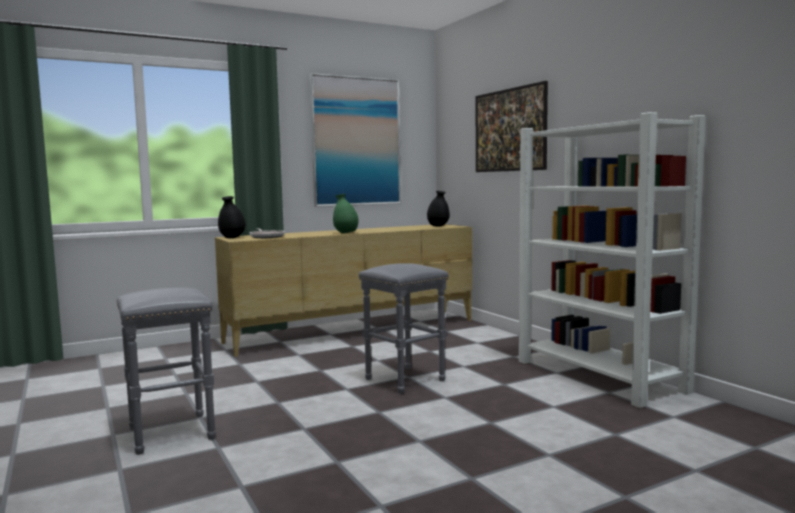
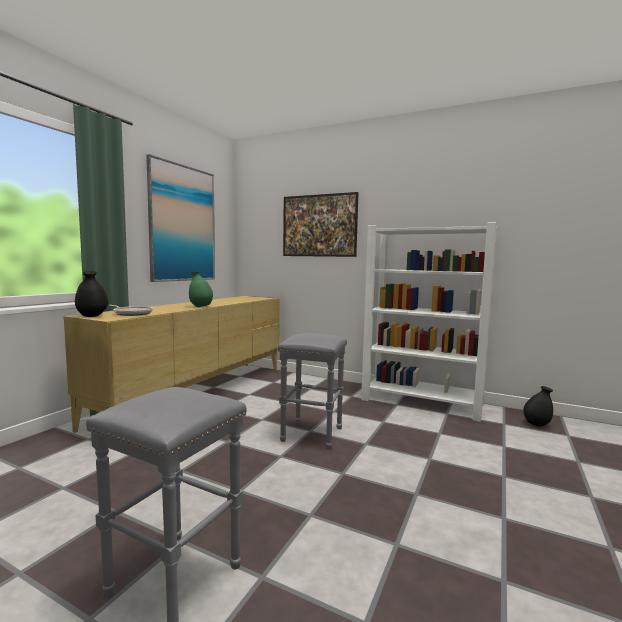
camera: 35 degrees left, 0 degrees up
black vase [427,191,450,227] -> black vase moved to [523,386,553,427]

